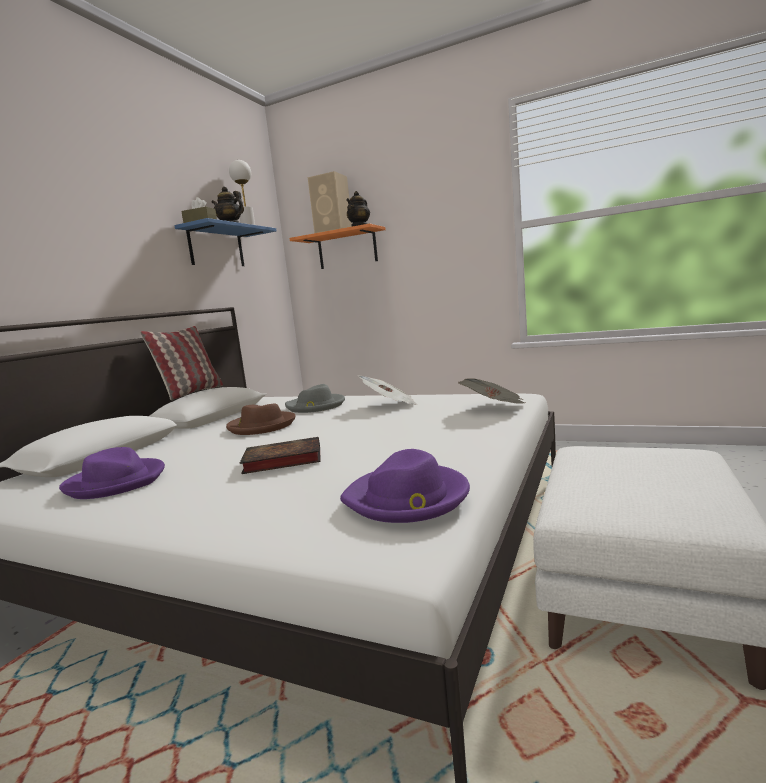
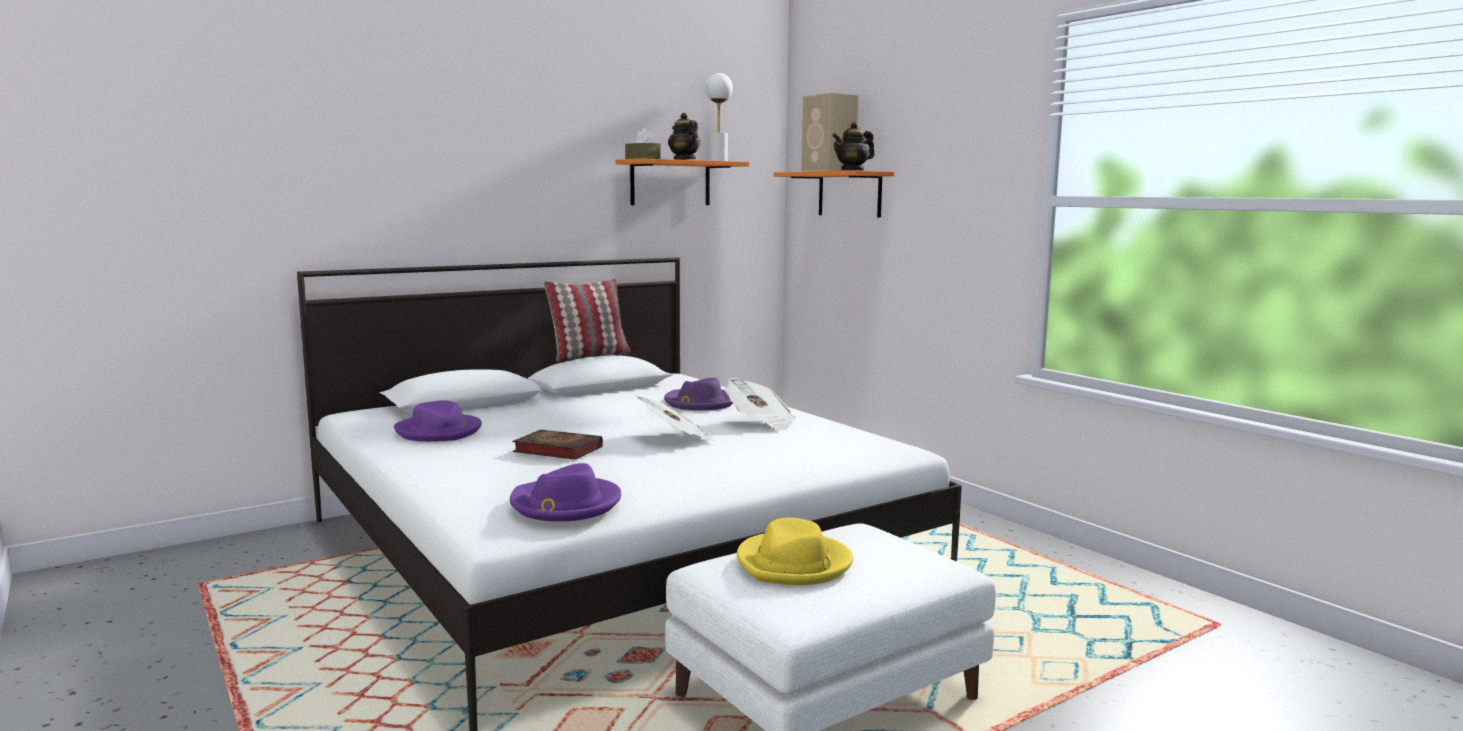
camera: 30 degrees right, 0 degrees up
blue shelf [174,218,277,266] -> orange shelf [615,158,749,205]
brown hat [226,403,295,435] -> none
grey hat [285,384,345,413] -> purple hat [664,378,733,411]
newspaper [458,378,525,404] -> newspaper moved to [635,396,714,441]
none -> yellow hat [737,518,853,585]

